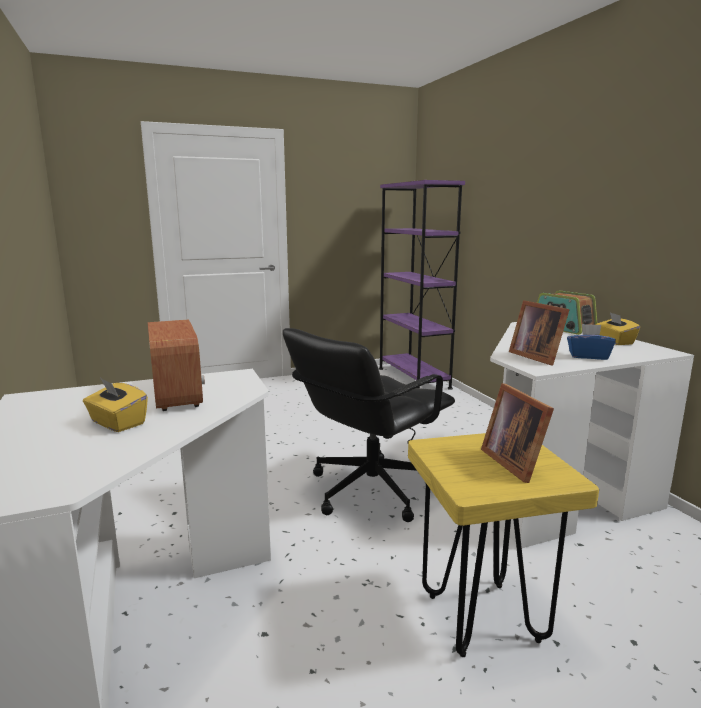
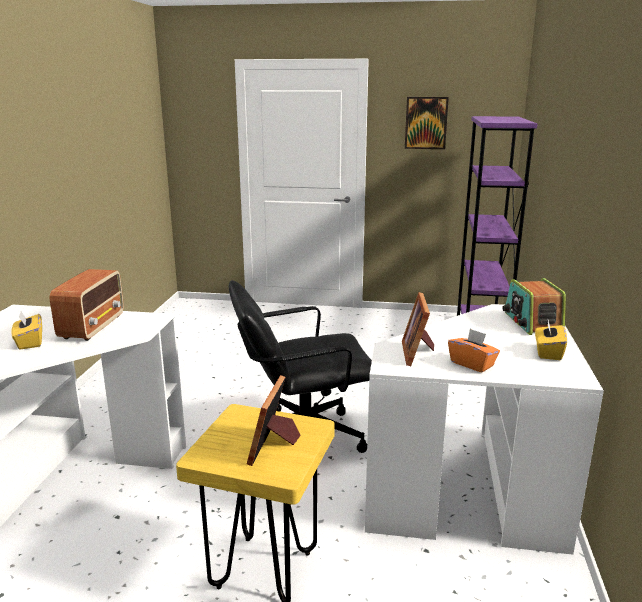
camera: 30 degrees right, 5 degrees up
blue tissue box [567,324,616,360] -> orange tissue box [448,329,500,372]
none -> picture [405,97,449,149]

